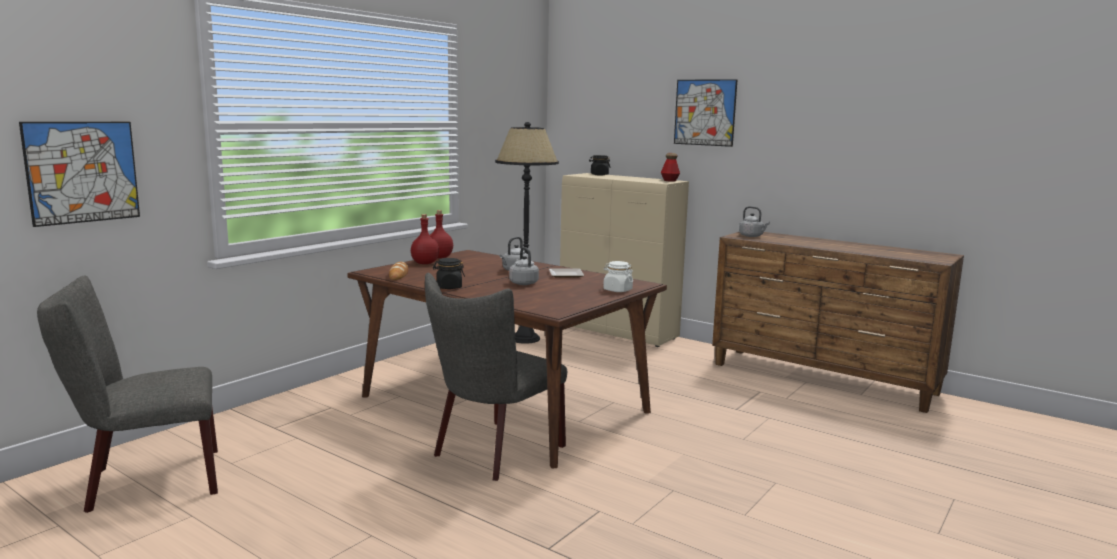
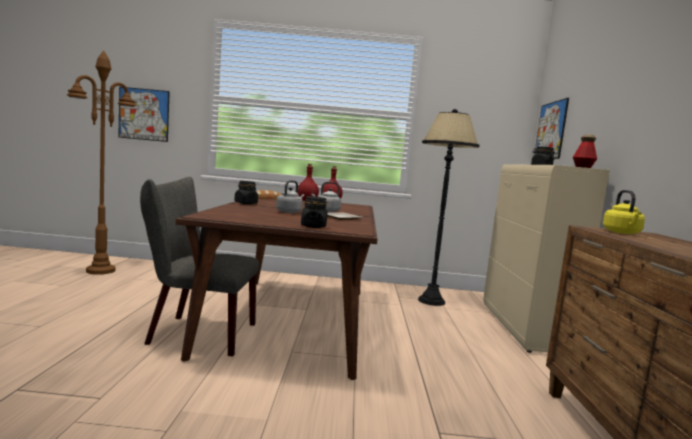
camera: 55 degrees right, 5 degrees down
grey chair [37,275,218,513] -> brown floor lamp [67,51,136,275]
white jar [603,261,633,292] -> black jar [301,196,327,228]
picture [674,79,737,147] -> picture moved to [534,98,569,159]
grey kettle [739,206,770,237] -> yellow kettle [603,190,645,234]

